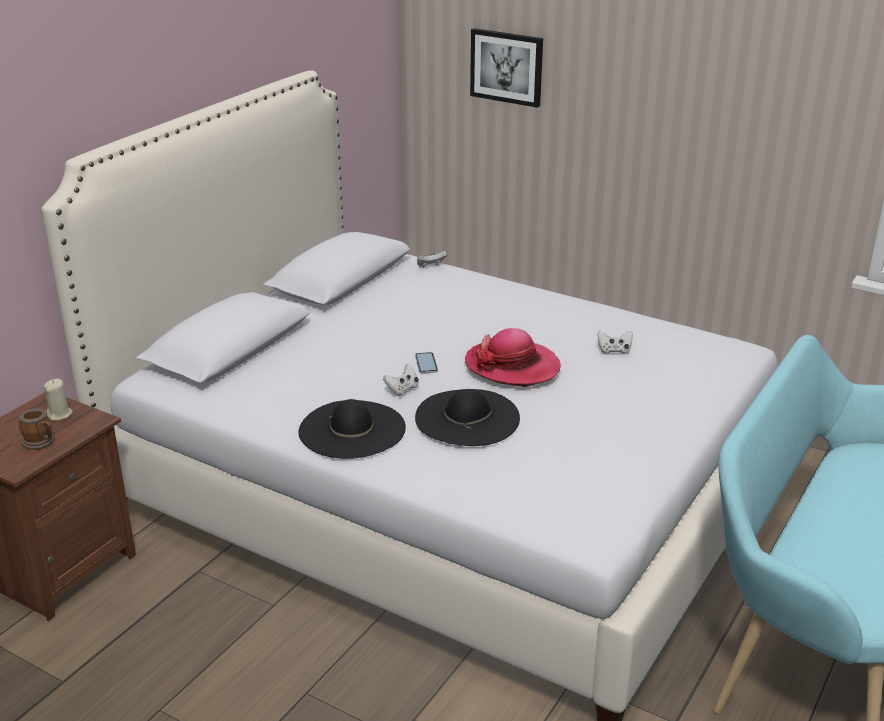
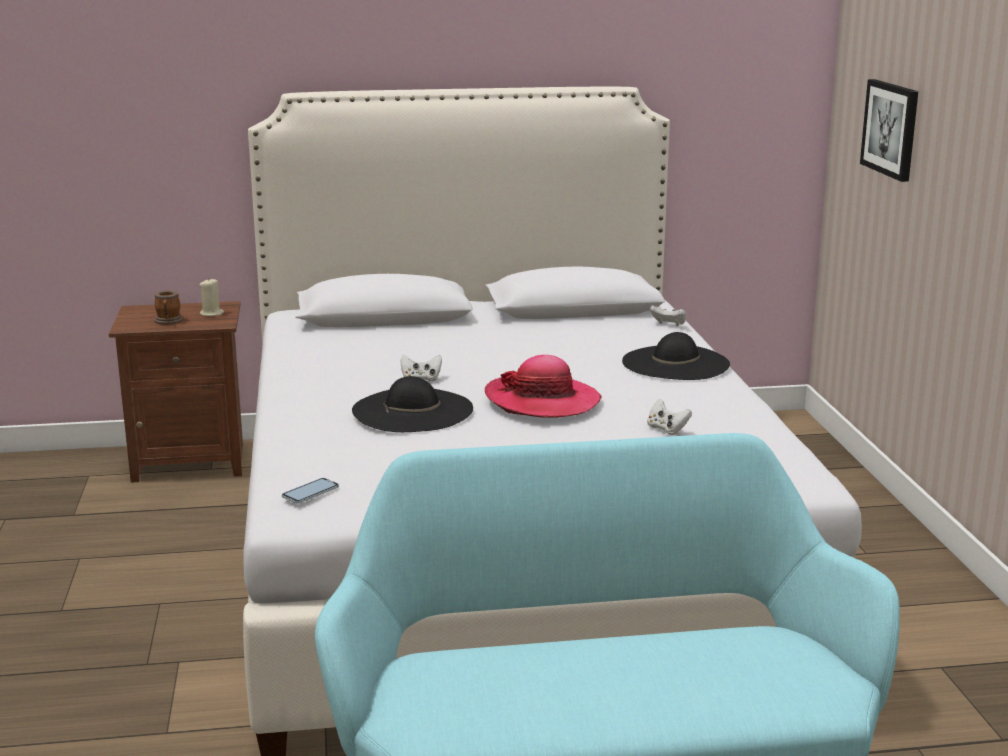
camera: 50 degrees right, 10 degrees down
black hat [298,399,406,459] -> black hat moved to [622,332,730,380]
phone [415,352,438,373] -> phone moved to [282,478,339,503]

